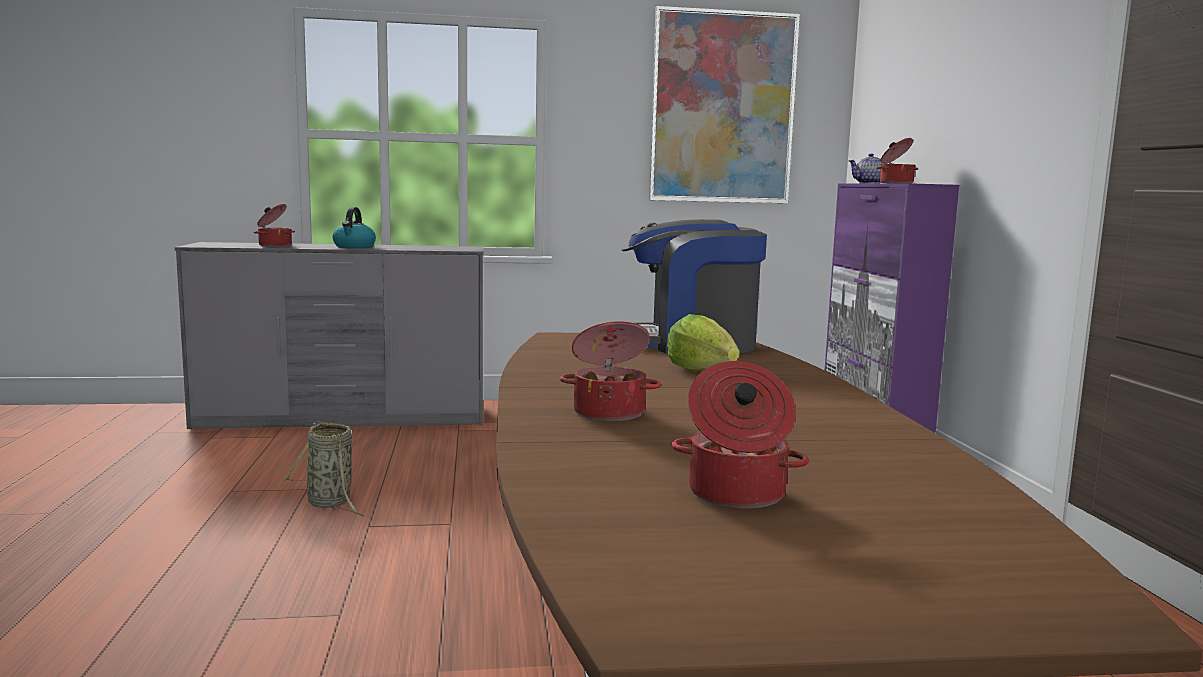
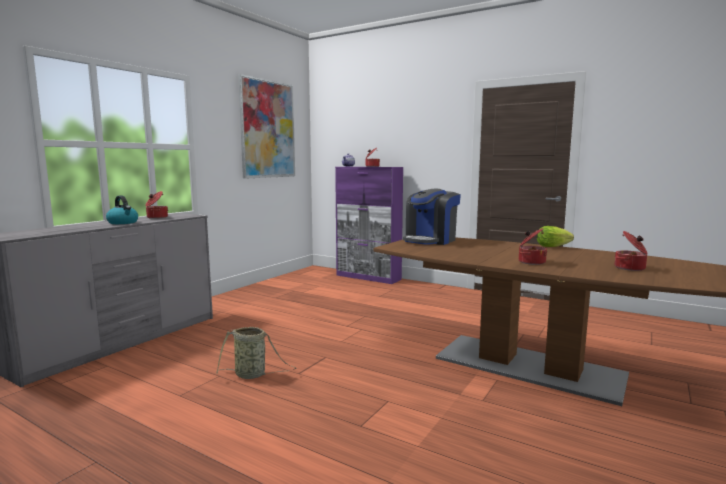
camera: 50 degrees left, 0 degrees up
cooking pot [254,204,295,247] -> cooking pot moved to [145,191,168,219]
lettuce [666,314,739,372] -> lettuce moved to [537,226,574,247]

